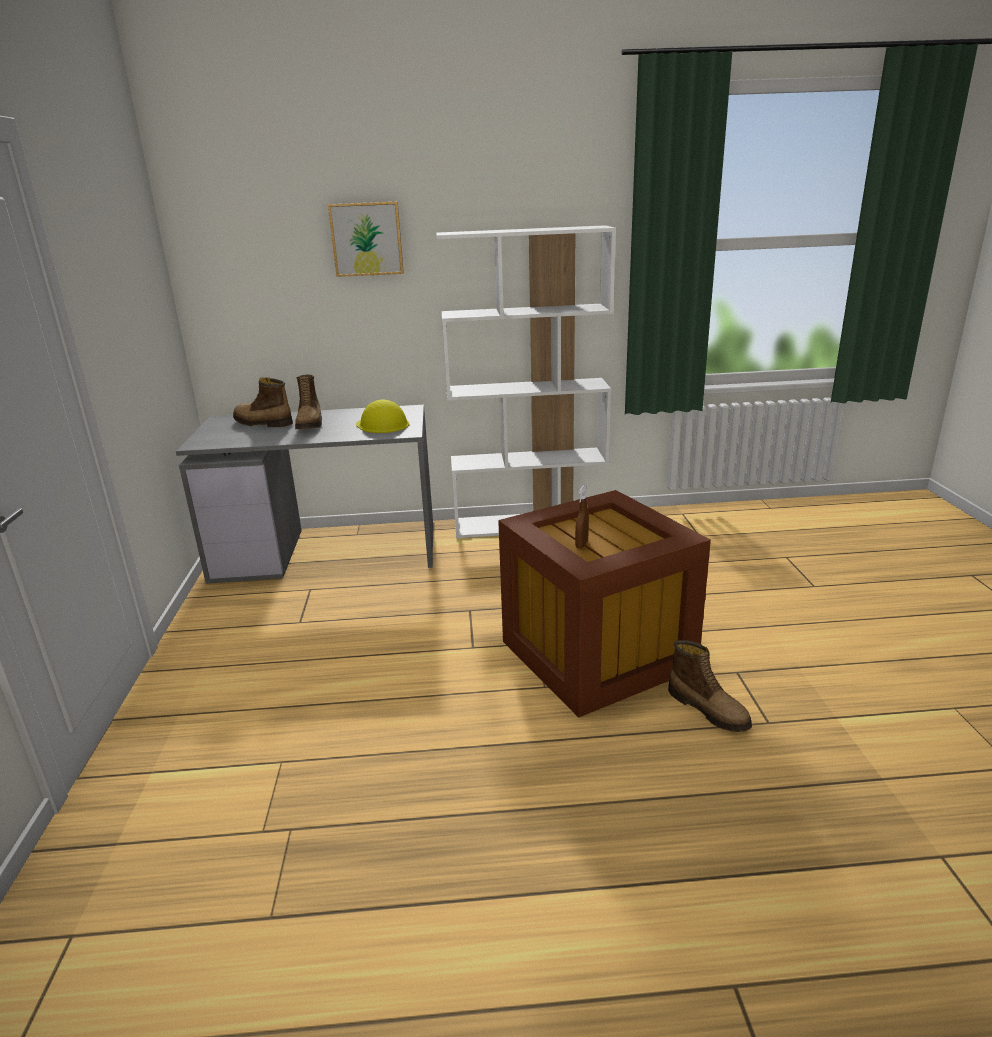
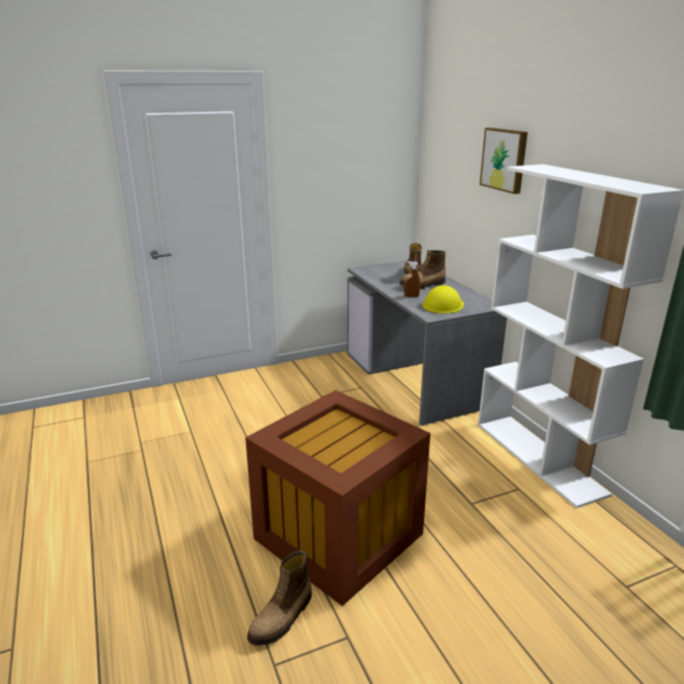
camera: 70 degrees right, 0 degrees up
brown spray bottle [575,485,589,549] -> brown spray bottle moved to [404,261,420,297]

